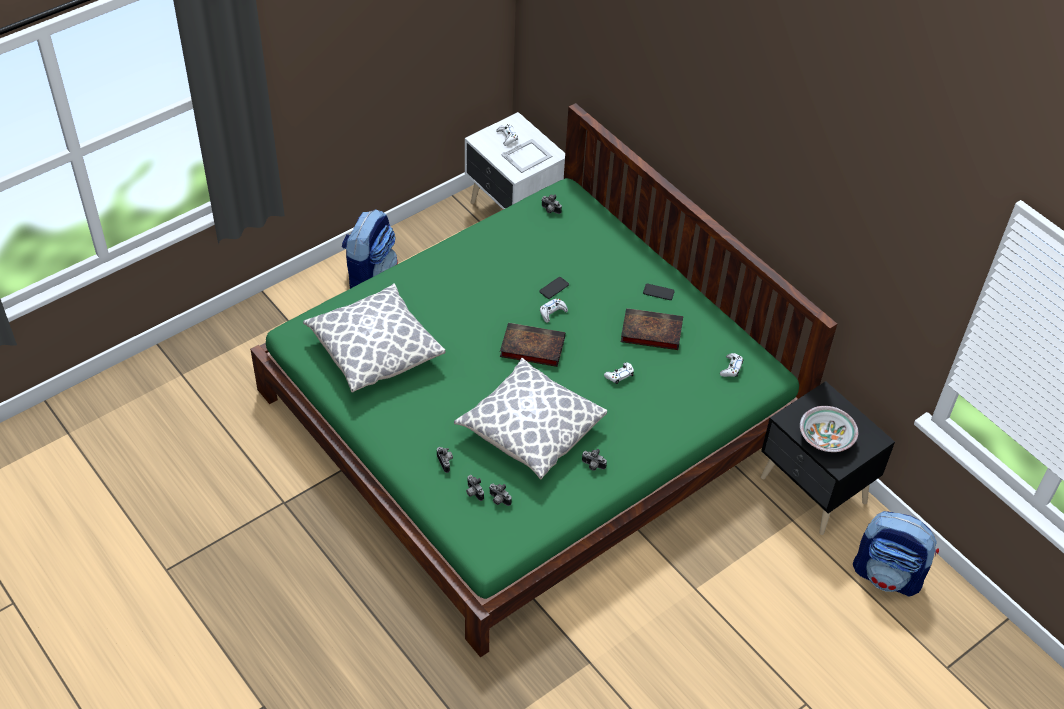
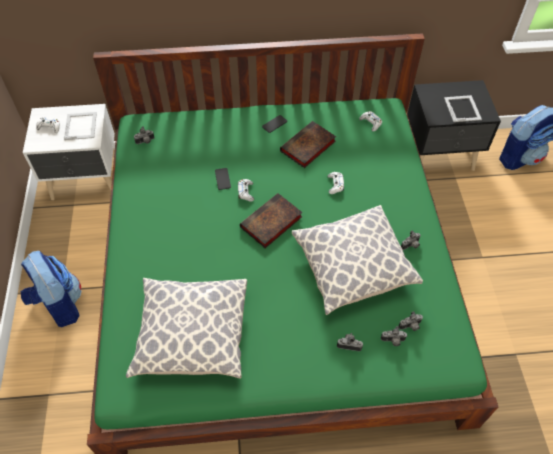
camera: 55 degrees left, 5 degrees up
bowl [800,406,859,452] -> picture frame [444,95,482,122]

